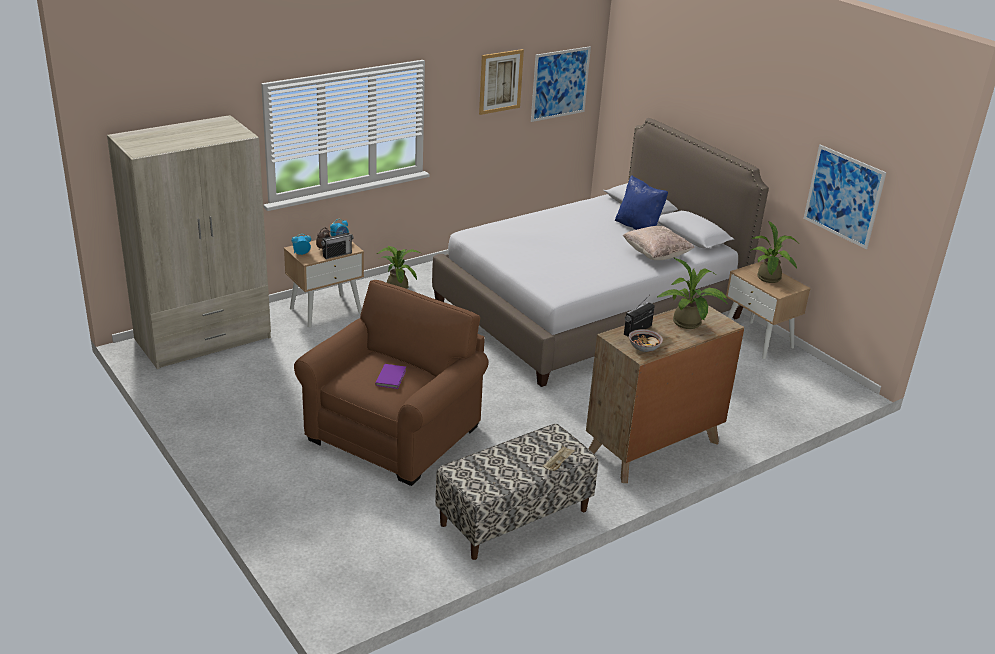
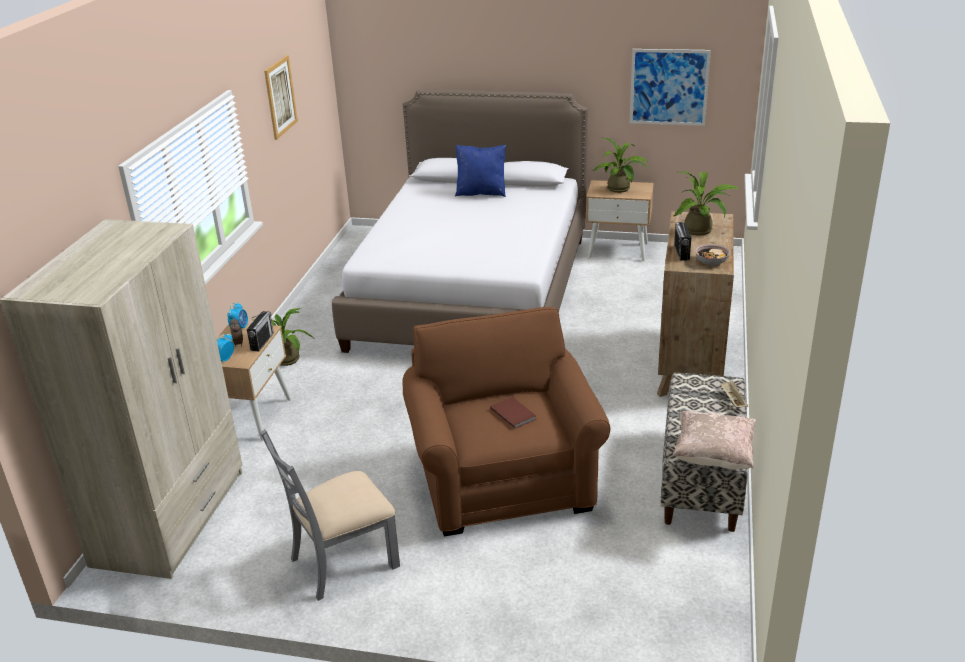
camera: 40 degrees left, 0 degrees up
purple book [375,364,406,389] -> brown book [490,397,536,429]
picture [531,46,591,122] -> none
beige pillow [622,226,695,260] -> beige pillow moved to [672,411,757,469]
none -> grey chair [260,430,400,601]

